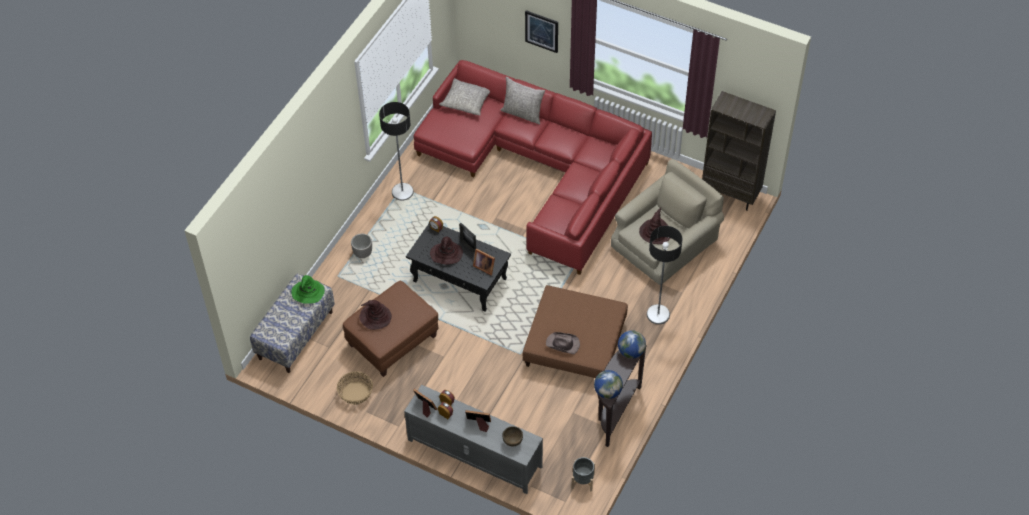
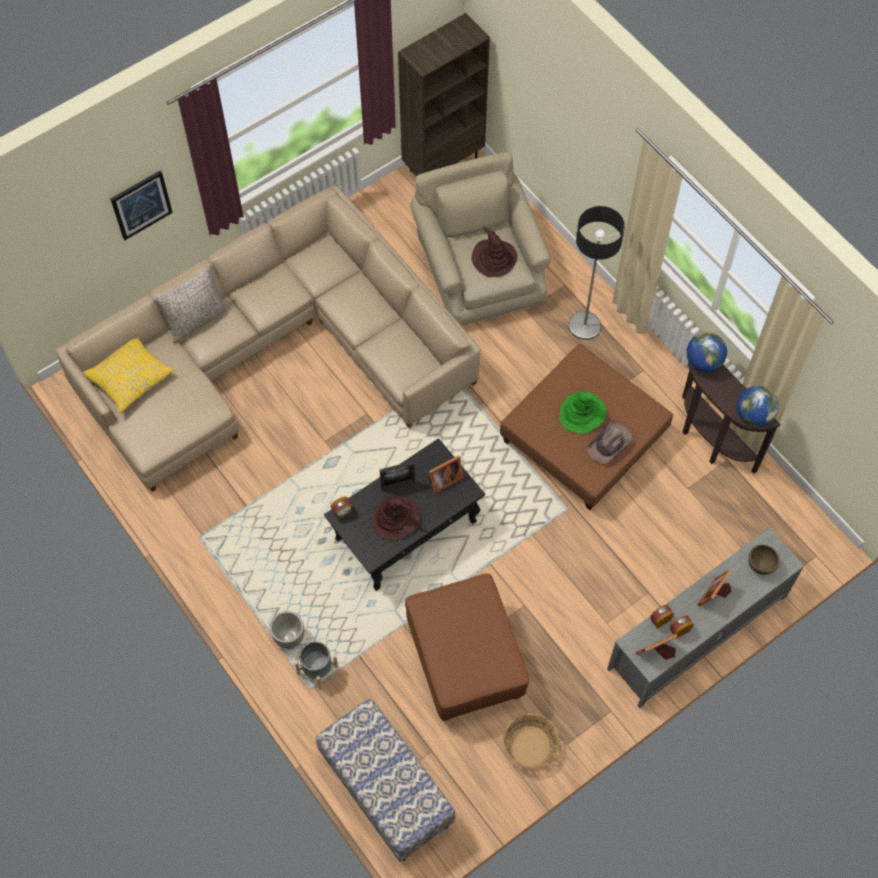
camera: 65 degrees left, 10 degrees up
green hat [291,275,325,304] -> green hat moved to [559,391,607,434]
brown hat [359,300,392,330] -> none
floor lamp [379,102,414,200] -> none
red sofa [413,60,652,275] -> beige sofa [56,185,481,492]
grey pillow [439,78,490,115] -> yellow pillow [83,338,174,413]
grey planter [572,457,595,492] -> grey planter moved to [295,640,338,690]

